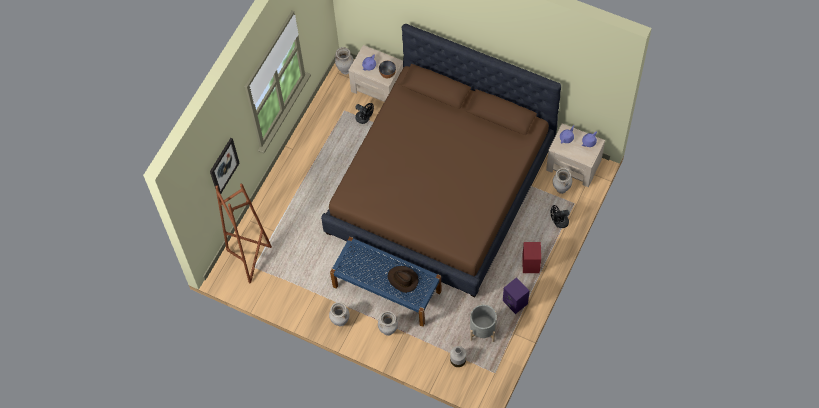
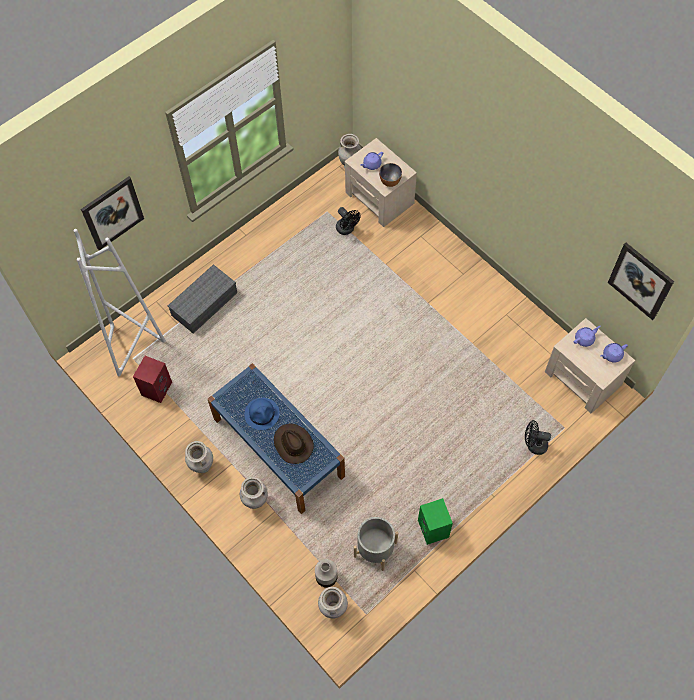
camera: 20 degrees right, 0 degrees up
brown clothes rack [215,184,272,283] -> white clothes rack [73,229,166,376]
brown bed [321,24,561,297] -> none
purple speaker [503,277,529,314] -> green speaker [418,498,453,545]
red speaker [522,242,541,273] -> red speaker moved to [133,356,172,403]
beige vase [553,168,572,194] -> beige vase moved to [318,587,348,618]
none -> grey storage box [168,264,237,334]
none -> blue hat [244,398,280,430]
none -> picture [608,243,674,320]

